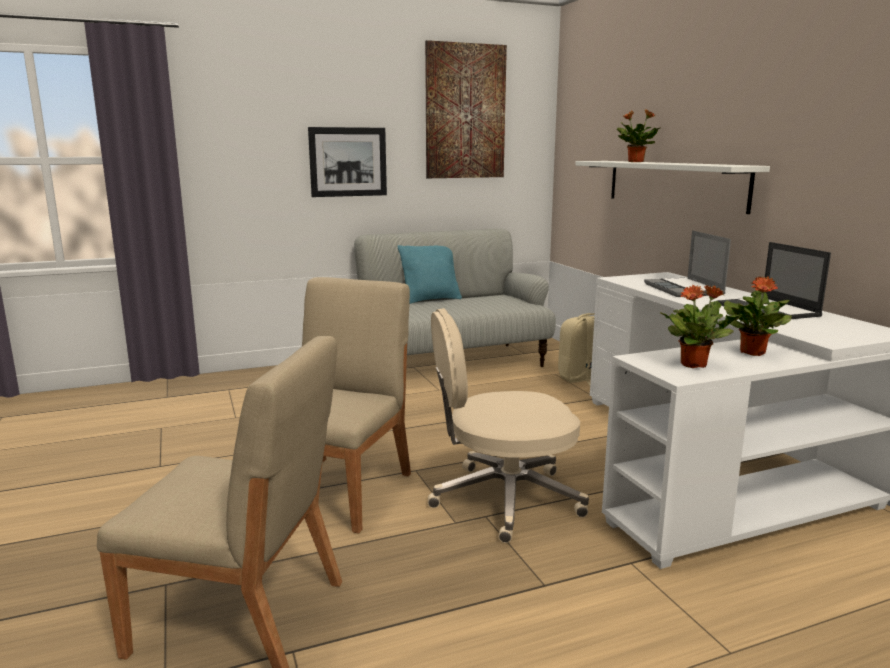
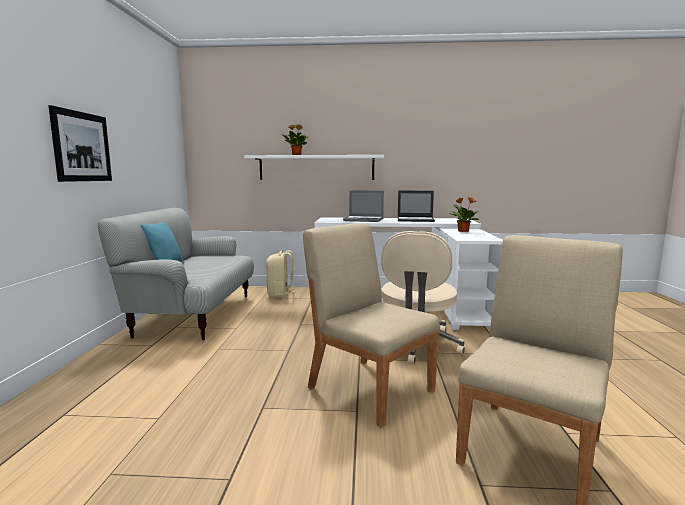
camera: 65 degrees left, 5 degrees down
picture [425,40,507,178] -> none
potted plant [660,285,742,368] -> none

